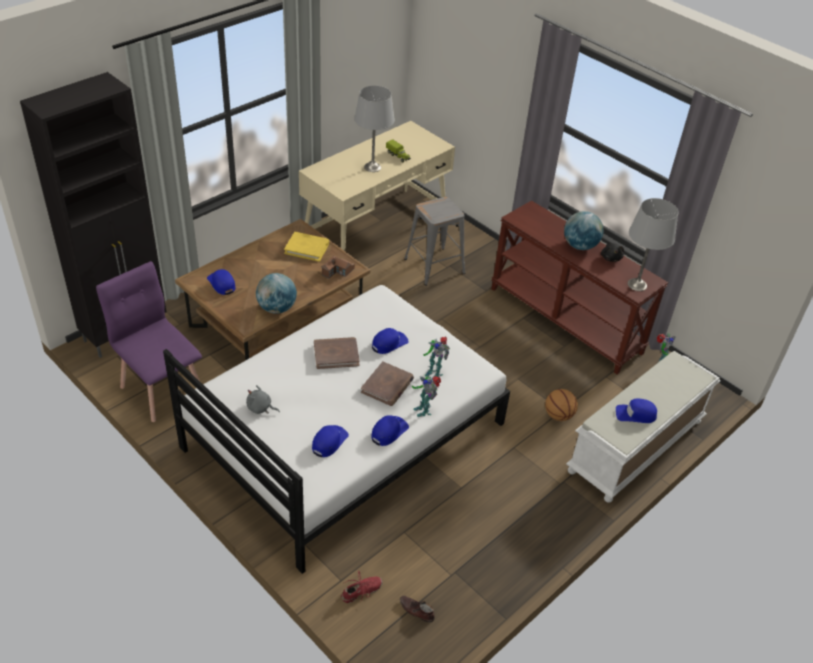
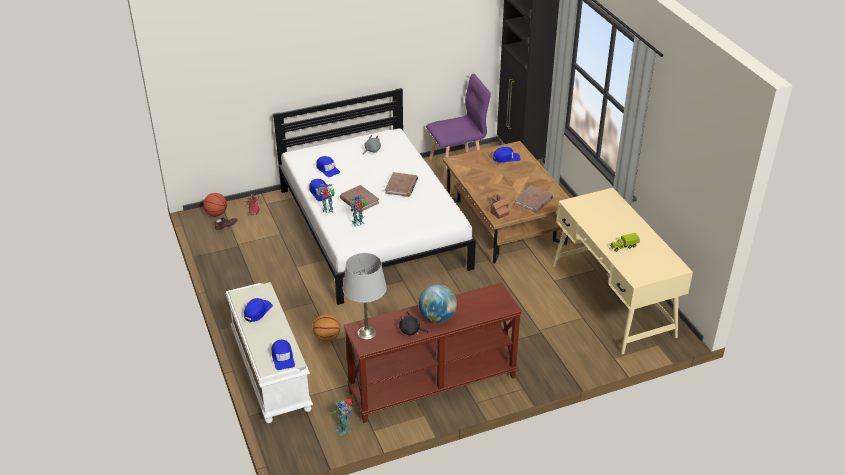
camera: 115 degrees right, 5 degrees down
globe [256,273,297,314] -> none
yellow book [284,232,329,262] -> brown book [515,185,554,213]
grey table lamp [354,86,395,172] -> none
blue cap [372,328,409,354] -> blue cap moved to [272,340,295,370]
grey stool [404,197,465,286] -> none
none -> basketball [203,193,227,216]

